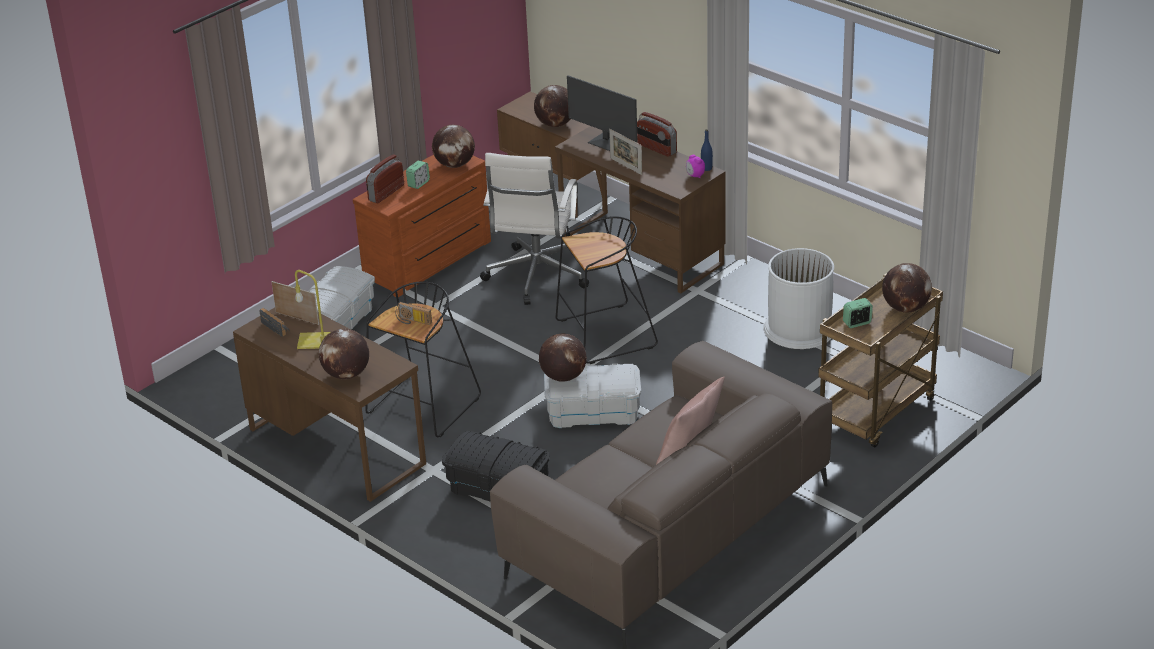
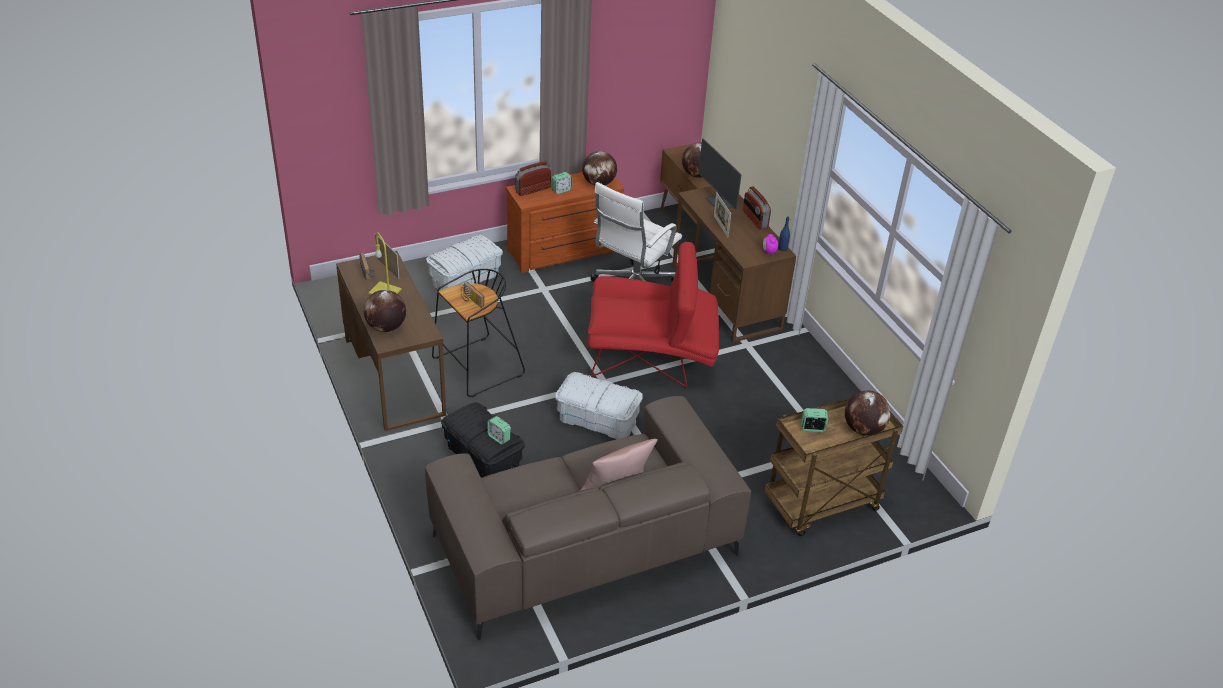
camera: 20 degrees right, 5 degrees up
globe [539,334,587,382] -> none
black stool [556,216,658,364] -> red armchair [588,242,719,388]
white trash can [764,248,834,349] -> none
none -> alarm clock [487,416,511,445]

